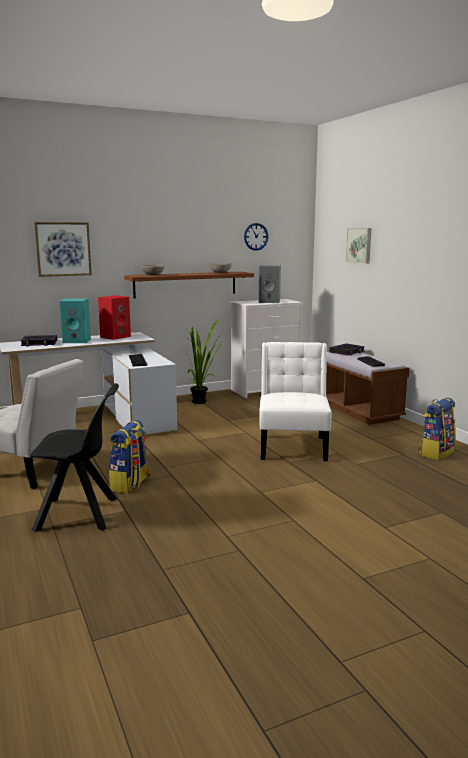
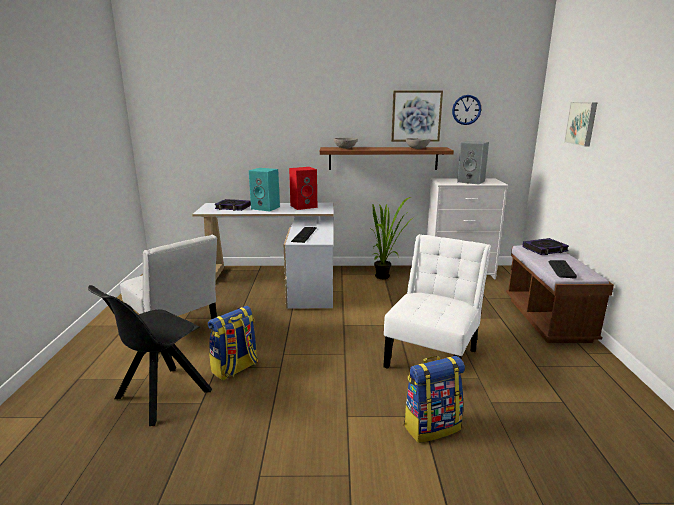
camera: 25 degrees right, 5 degrees up
black chair [29,383,119,532] -> black chair turned 105 degrees clockwise [88,285,212,426]
picture [34,222,92,277] -> picture moved to [391,91,443,142]
backpack [419,398,456,460] -> backpack moved to [404,356,465,443]

